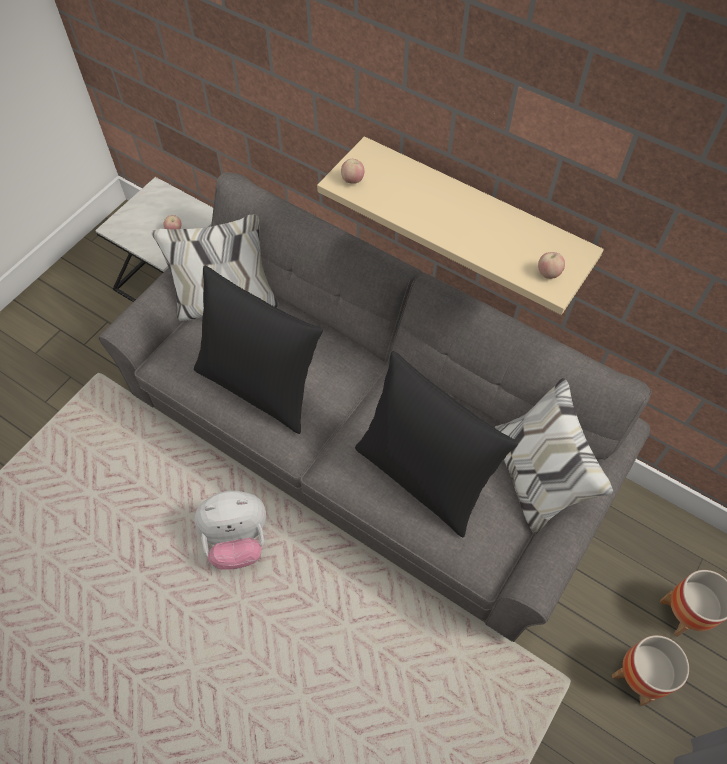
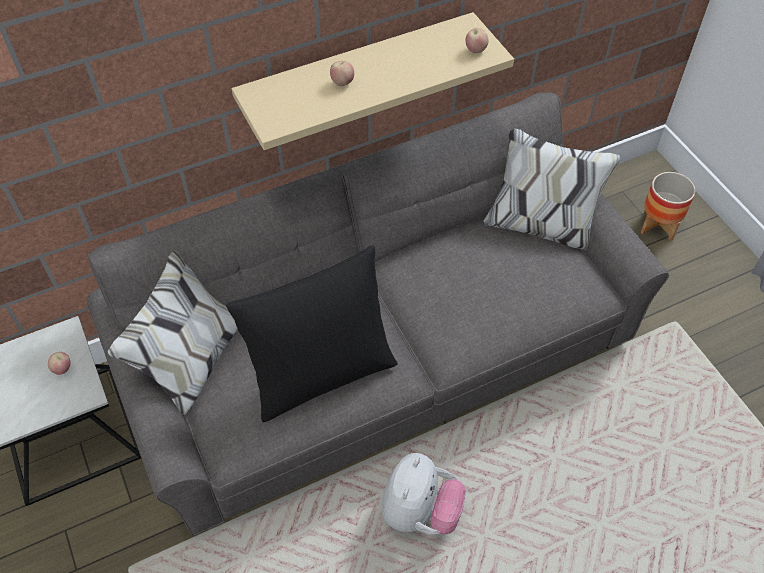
camera: 60 degrees left, 5 degrees down
apple [341,159,364,183] -> apple moved to [330,61,354,86]
black pillow [355,351,518,538] -> none
planter [612,635,689,706] -> none

